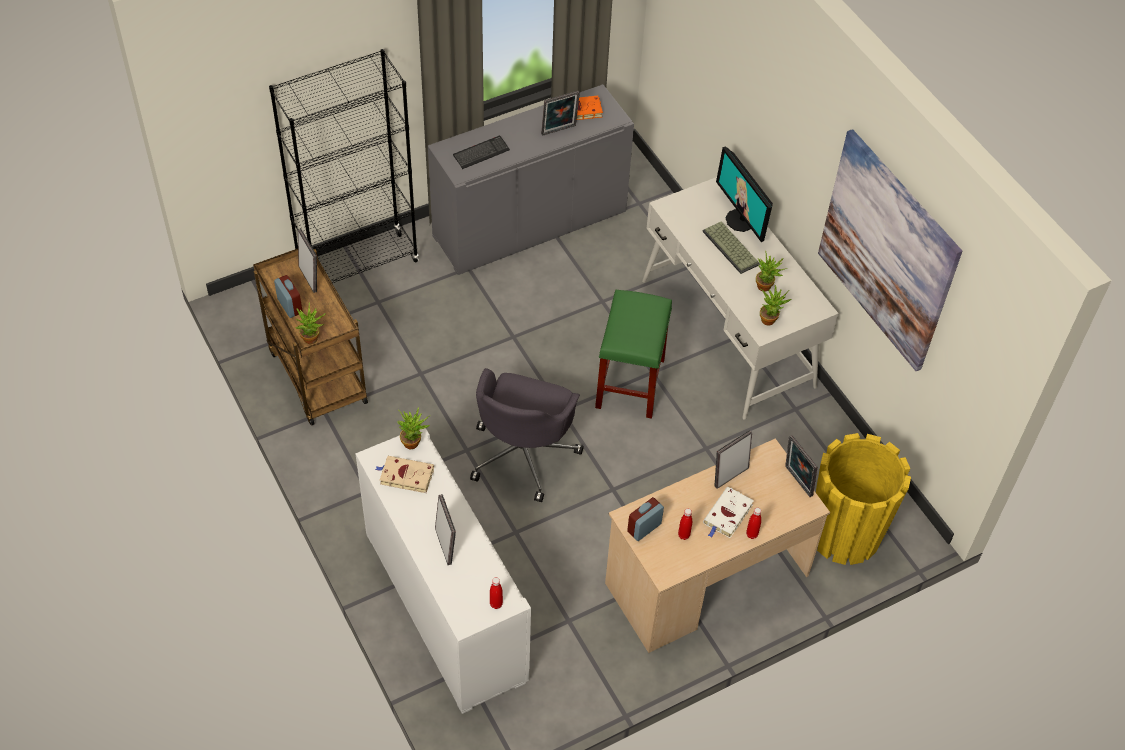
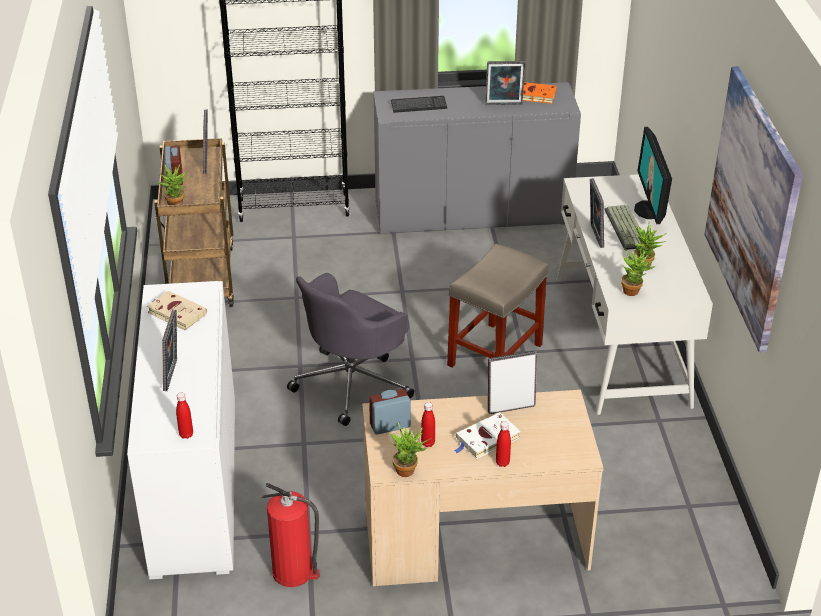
camera: 25 degrees right, 15 degrees down
potted plant [397,407,430,449] -> potted plant moved to [390,423,432,477]
green stool [595,290,672,419] -> beige stool [447,244,549,368]
picture frame [785,435,817,497] -> picture frame moved to [590,178,604,248]
yellow planter [816,433,911,565] -> none
none -> fire extinguisher [262,483,320,587]

